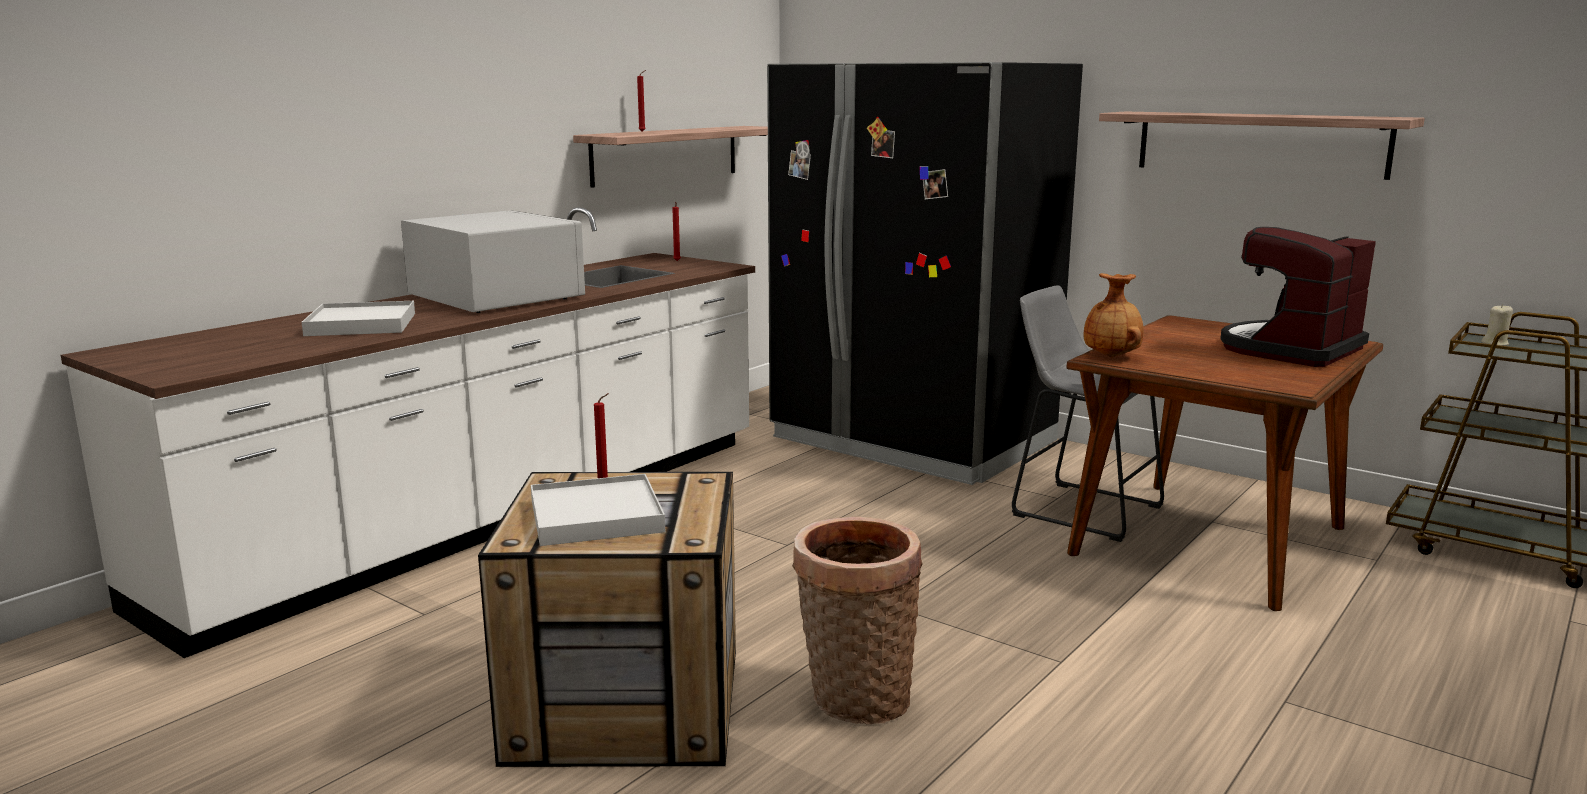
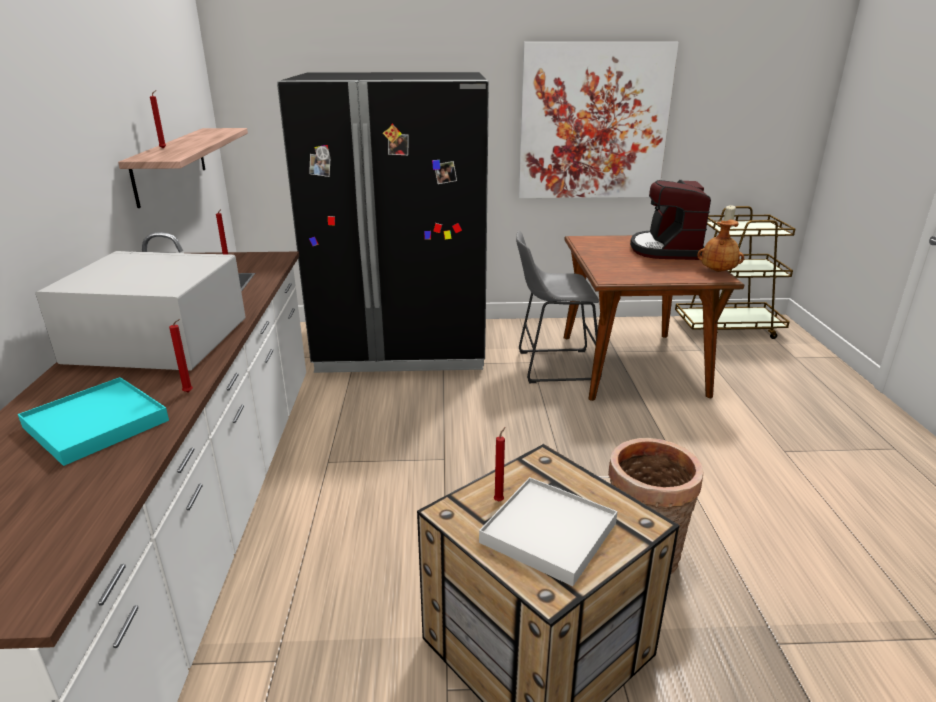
camera: 40 degrees left, 10 degrees up
white tray [301,301,415,336] -> turquoise tray [18,377,169,466]
brown vase [1083,273,1144,357] -> brown vase moved to [697,220,744,272]
shelf [1099,112,1425,180] -> picture [518,42,679,198]
none -> red candle [169,319,193,392]

